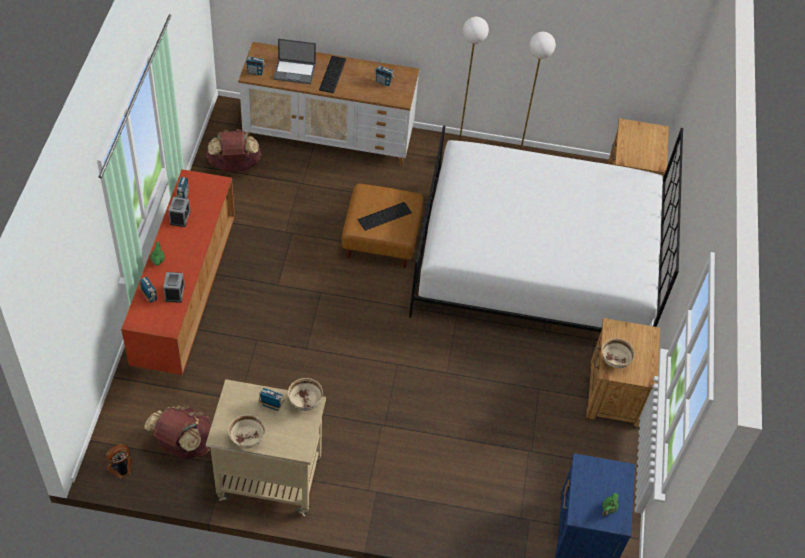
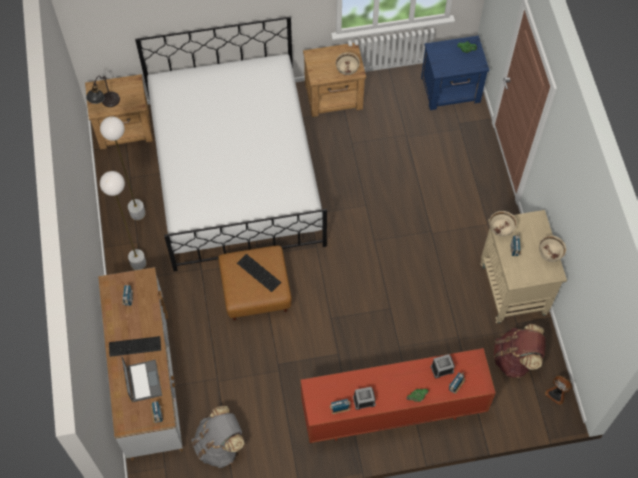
camera: 105 degrees left, 10 degrees up
brown backpack [206,129,262,172] -> grey backpack [192,406,244,468]
none -> grey table lamp [86,75,120,107]

